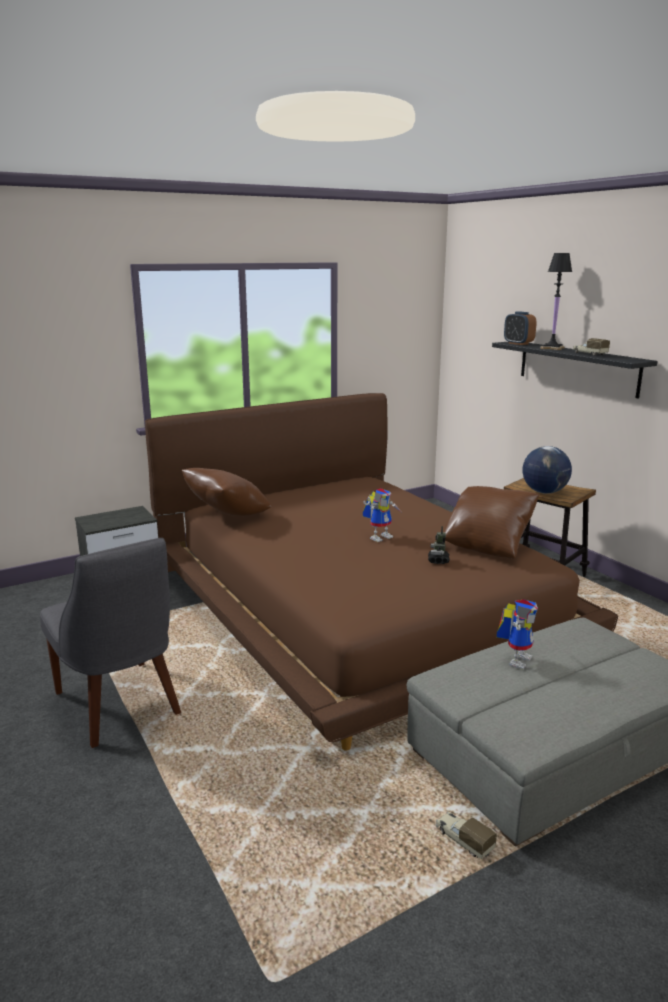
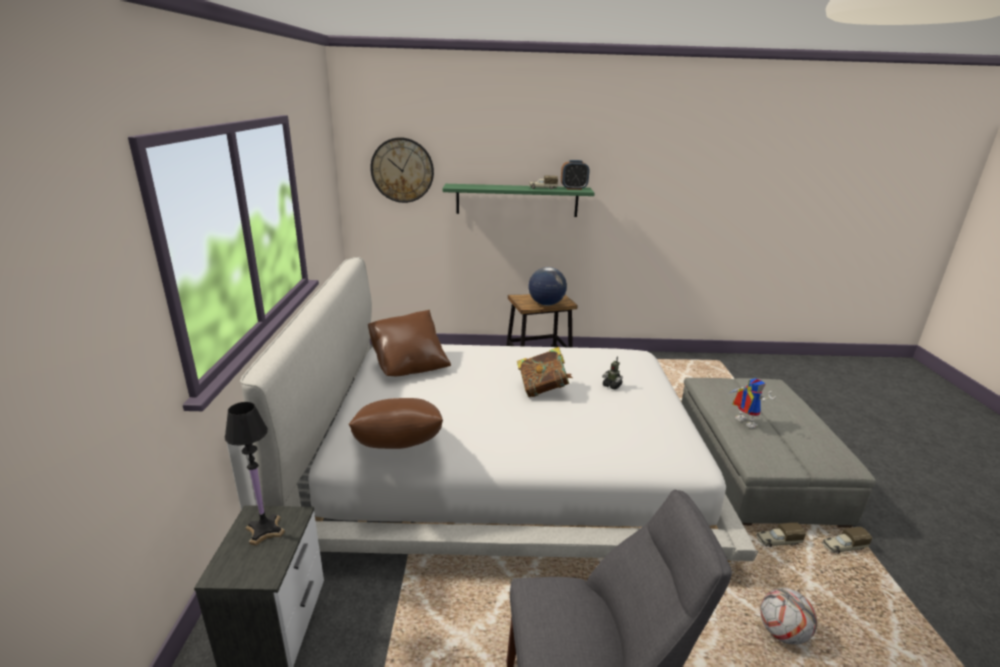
camera: 60 degrees left, 5 degrees up
brown bed [145,393,618,750] -> white bed [240,257,758,562]
toy robot [363,488,401,542] -> book [517,347,573,397]
brown pillow [443,486,540,559] -> brown pillow moved to [368,310,451,376]
black shelf [492,342,658,399] -> green shelf [443,184,595,217]
alarm clock [504,311,537,345] -> alarm clock moved to [561,160,589,190]
black table lamp [540,253,572,350] -> black table lamp moved to [225,402,285,546]
none -> wall clock [370,137,434,203]
none -> toy truck [756,522,806,547]
none -> football [760,588,817,645]

